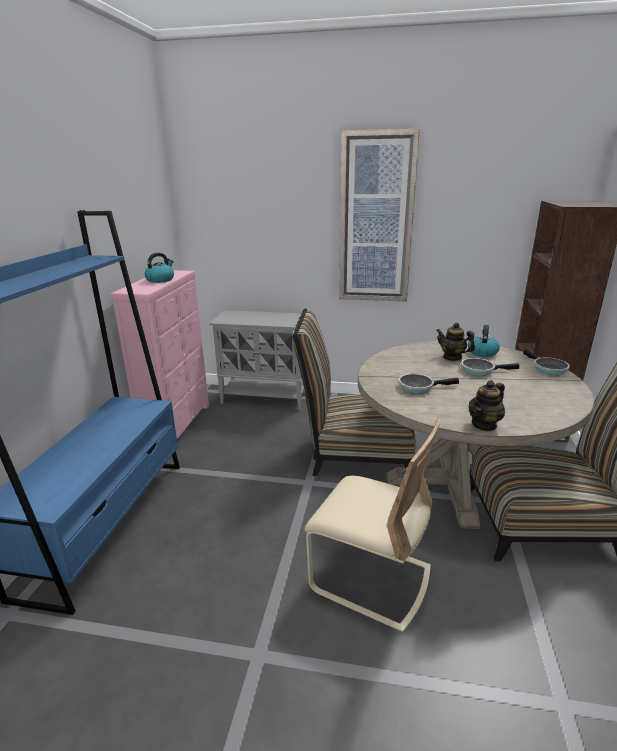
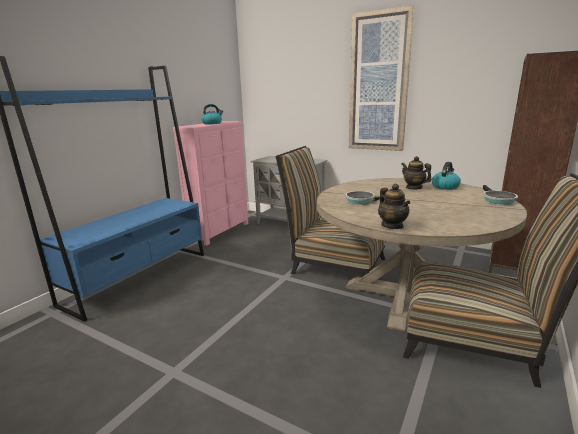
camera: 20 degrees right, 5 degrees down
beige chair [304,416,442,632] -> none
frying pan [461,358,520,376] -> none
teapot [469,380,505,431] -> teapot turned 90 degrees counterclockwise [378,184,410,229]

